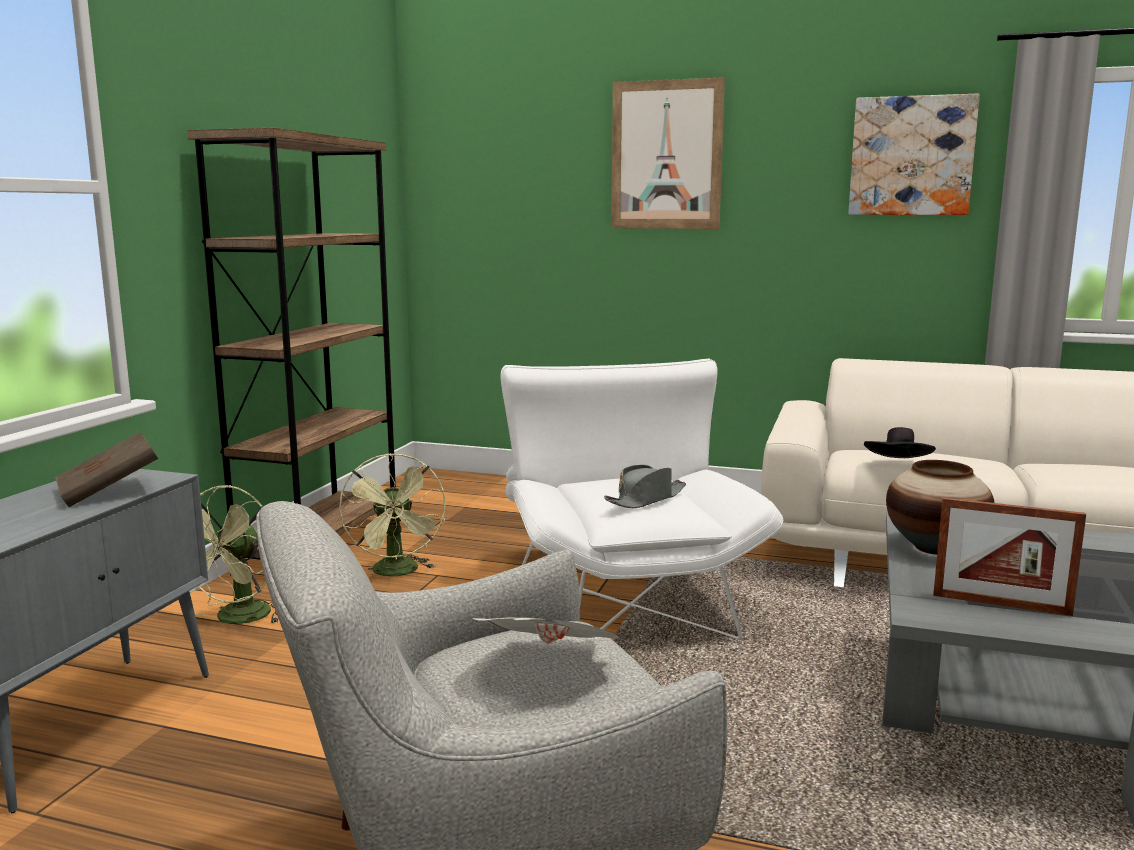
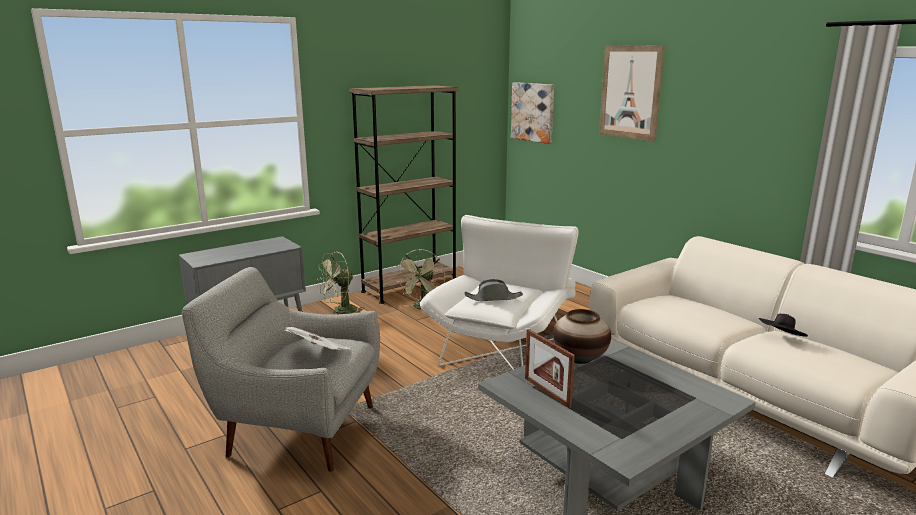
camera: 35 degrees right, 5 degrees up
brown book [55,432,158,507] -> none
picture [848,94,980,215] -> picture moved to [511,82,554,144]
black hat [864,427,936,458] -> black hat moved to [759,314,808,337]

